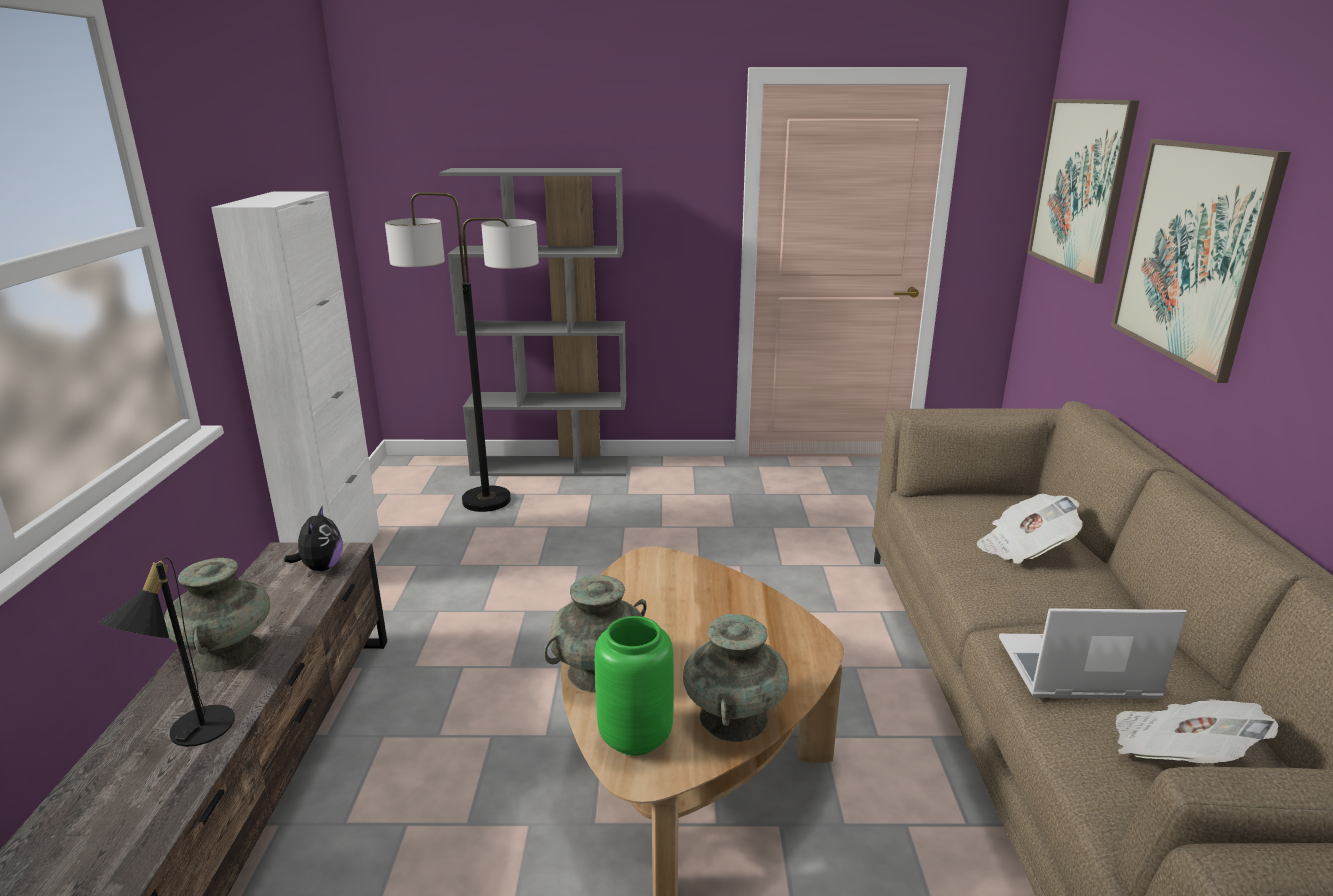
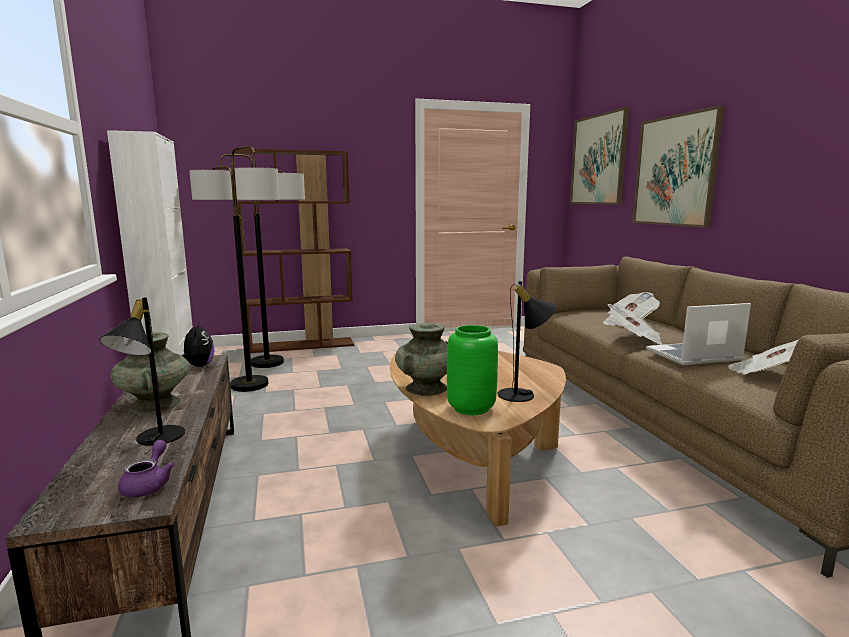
camera: 15 degrees left, 10 degrees down
grey bookcase [439,168,628,476] -> brown bookcase [233,149,354,353]
turquoise vase [683,614,789,742] -> black table lamp [498,281,556,402]
none -> purple teapot [118,440,175,497]
none -> floor lamp [189,146,280,392]
none -> newspaper [607,304,662,345]

